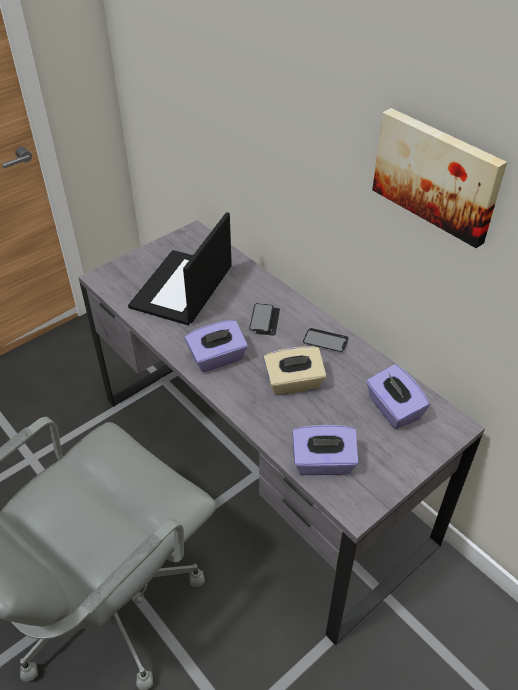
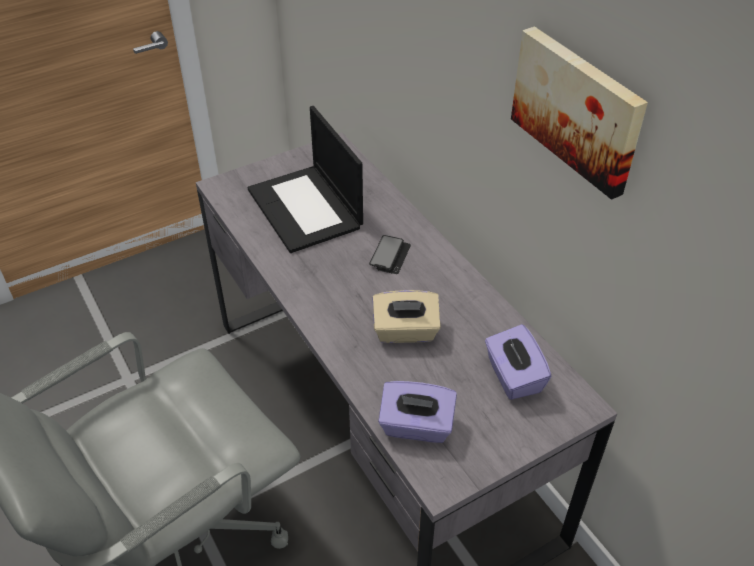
camera: 10 degrees right, 0 degrees up
laptop [128,212,232,325] -> laptop turned 60 degrees counterclockwise [248,106,363,253]
purple tissue box [185,320,248,372] -> none
phone [303,328,349,352] -> none

